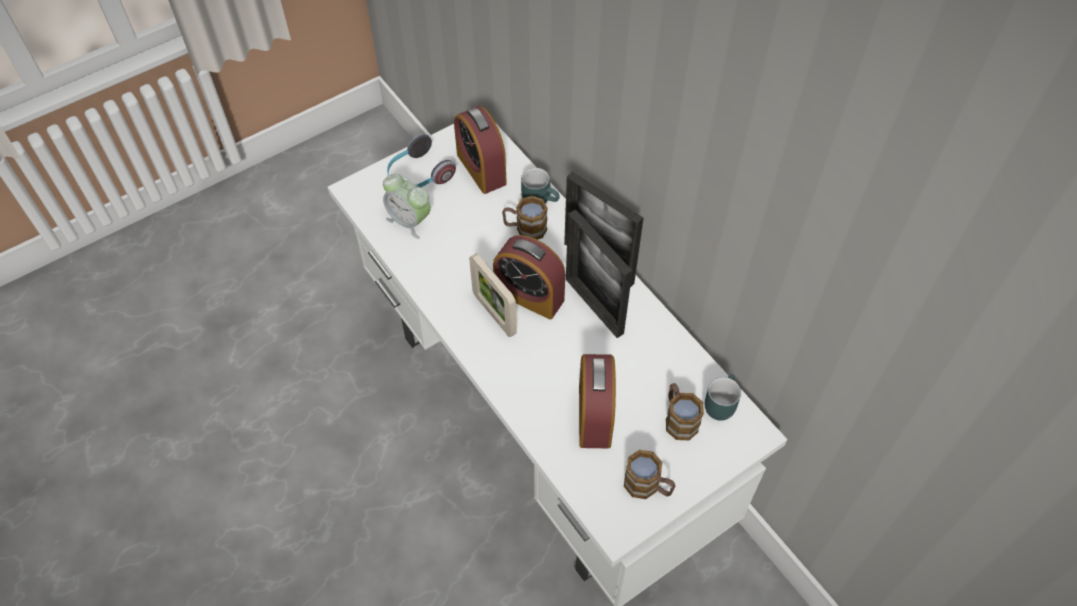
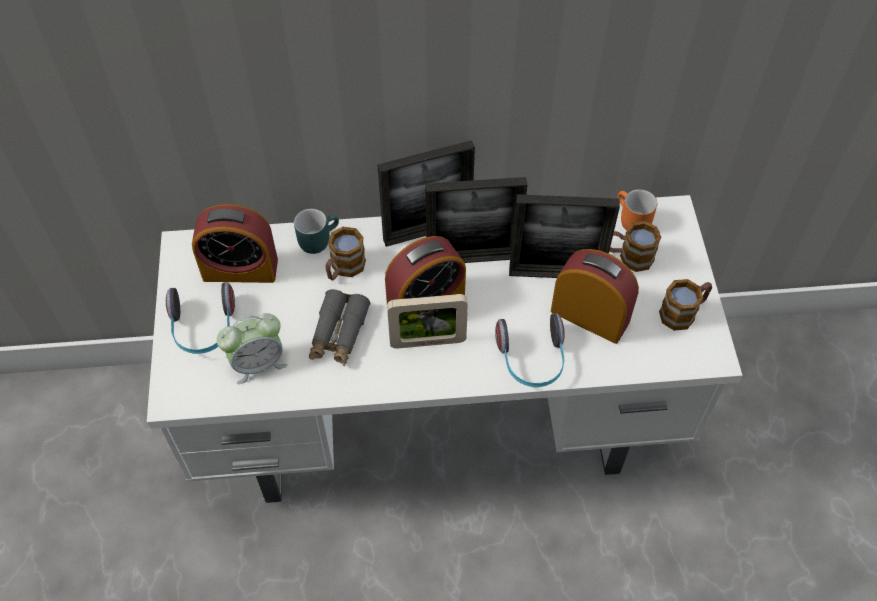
camera: 60 degrees left, 0 degrees up
turquoise mug [705,374,741,421] -> orange mug [618,189,657,231]
none -> grey binoculars [309,289,371,366]
none -> headphones [495,313,565,387]
none -> picture frame [509,194,620,278]

